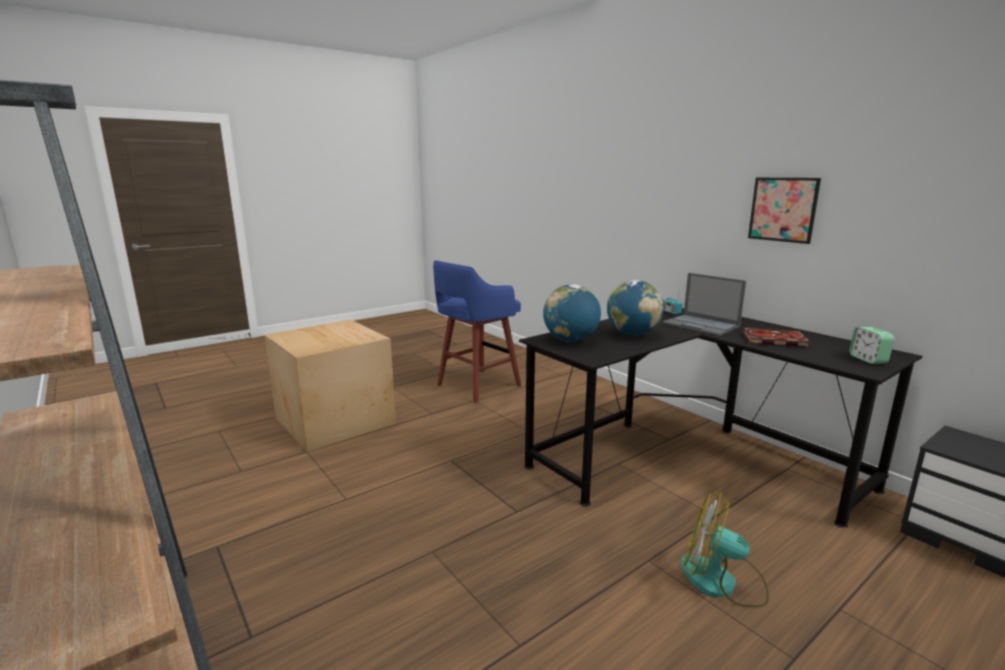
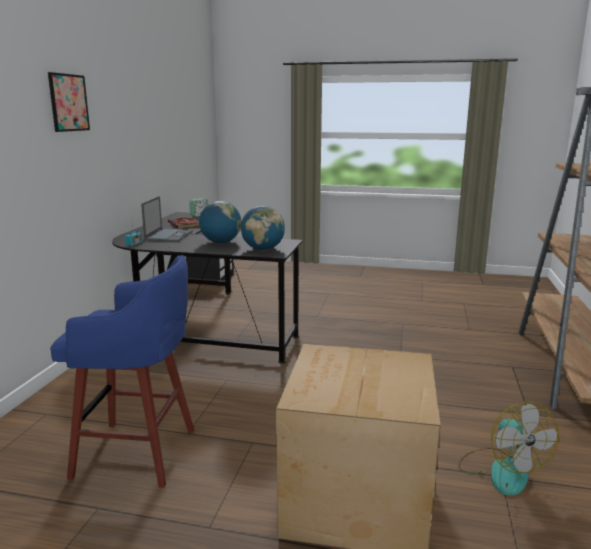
camera: 130 degrees left, 0 degrees up
fan [681,493,769,608] -> fan moved to [458,401,559,496]
picture [748,178,821,244] -> picture moved to [48,72,90,132]

